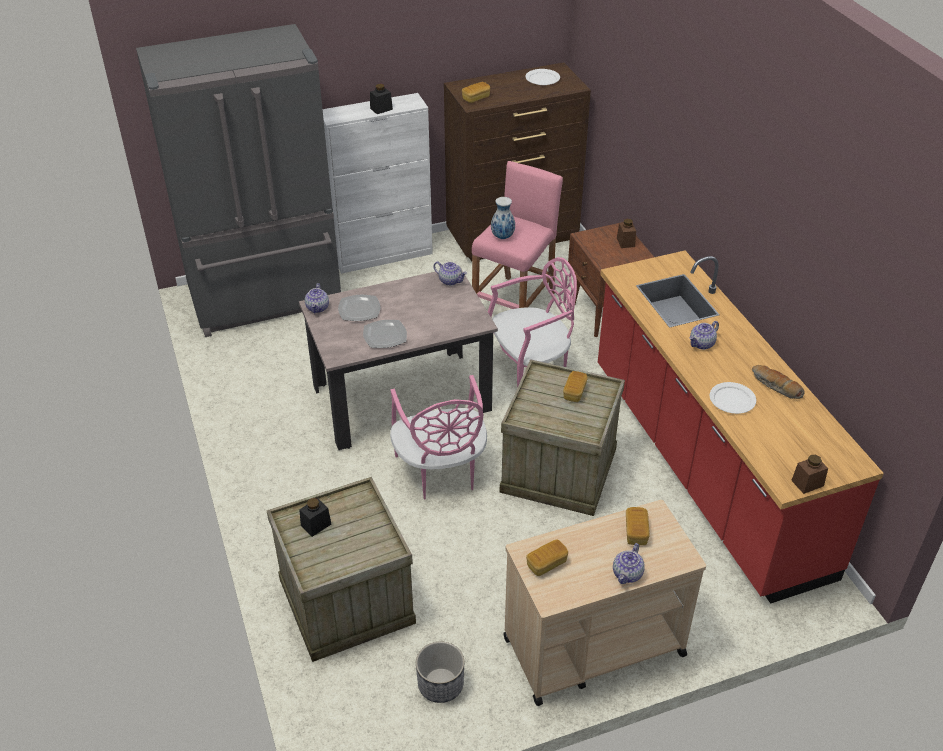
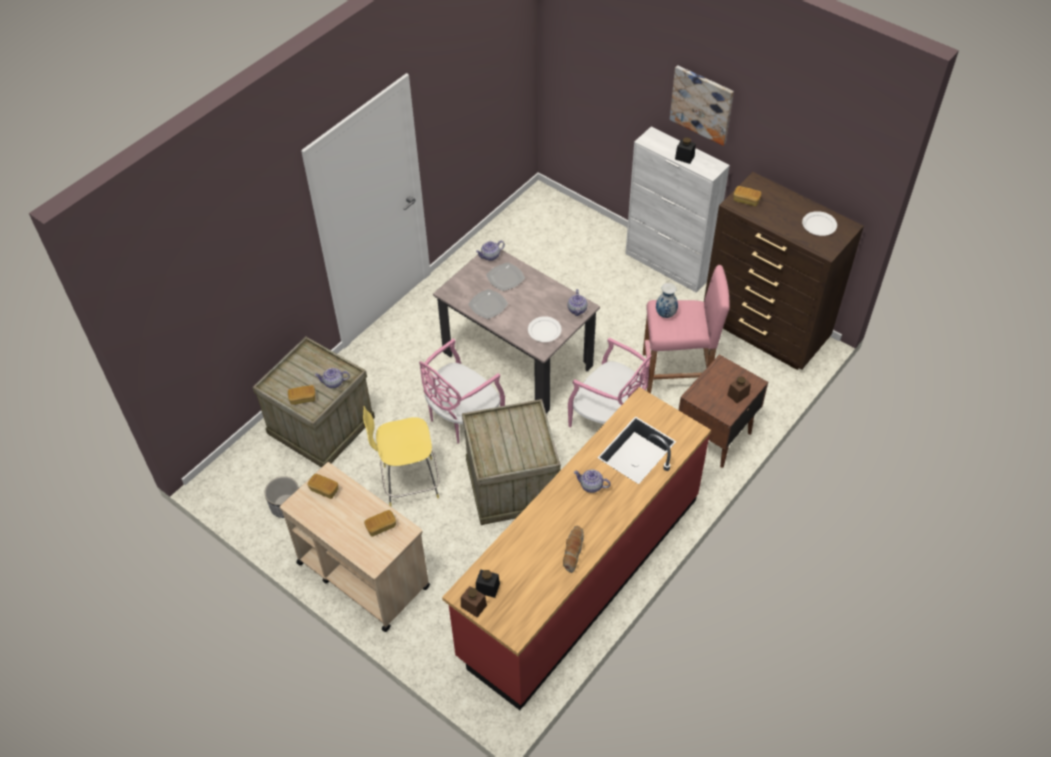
camera: 60 degrees right, 10 degrees up
grey fridge [136,24,341,337] -> none
black jar [299,498,331,537] -> black jar moved to [476,569,500,598]
bread [563,371,588,402] -> bread moved to [288,385,315,405]
teapot [613,543,645,584] -> teapot moved to [315,368,350,388]
white plate [710,382,756,414] -> white plate moved to [528,316,562,342]
none -> yellow stool [363,406,439,507]
none -> picture [670,65,734,146]

